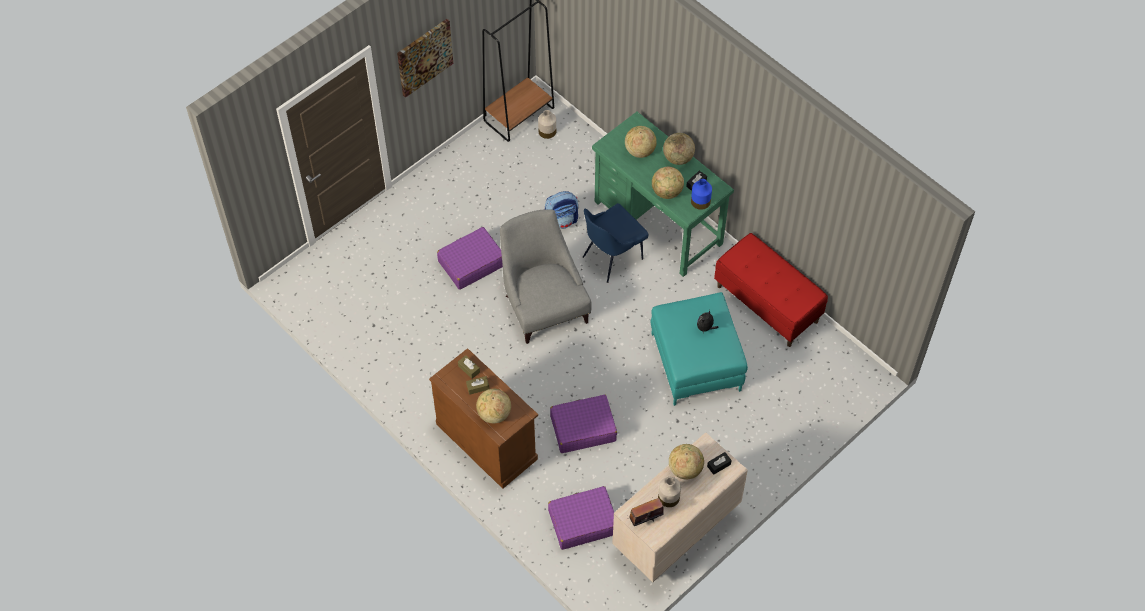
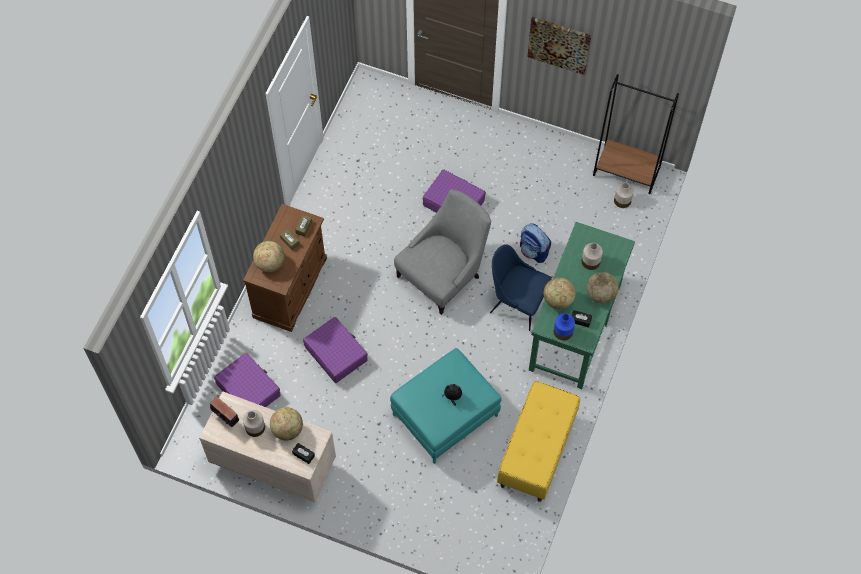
camera: 65 degrees right, 5 degrees up
globe [625,126,657,158] -> beige vase [581,243,603,270]
red bench [714,233,828,347] -> yellow bench [497,381,580,502]

